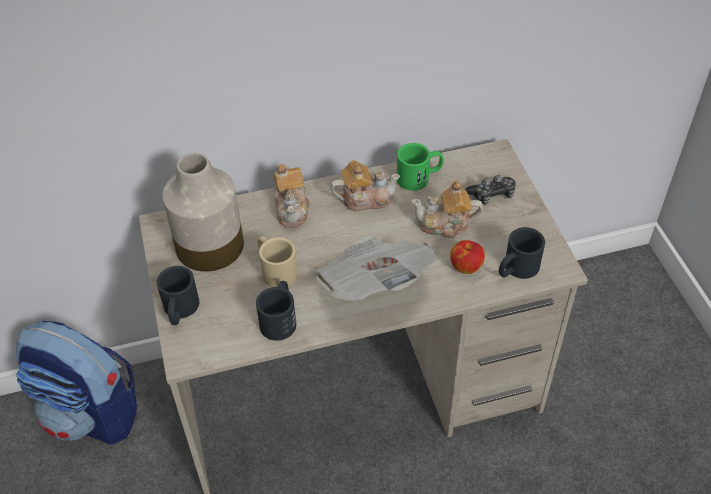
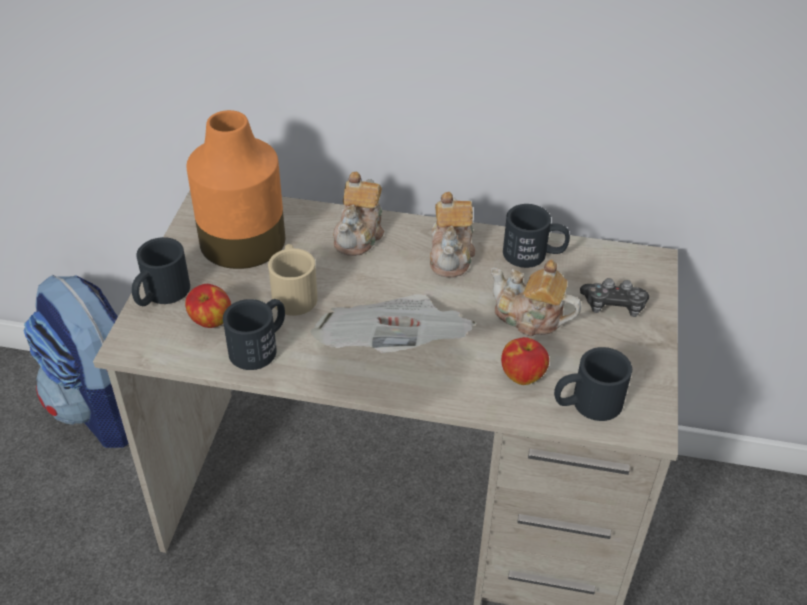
camera: 25 degrees right, 5 degrees down
beige vase [162,153,244,272] -> orange vase [186,110,285,269]
teapot [330,160,400,211] -> teapot turned 75 degrees clockwise [430,192,475,278]
green mug [397,143,444,191] -> black mug [503,204,570,268]
none -> apple [185,284,231,328]

